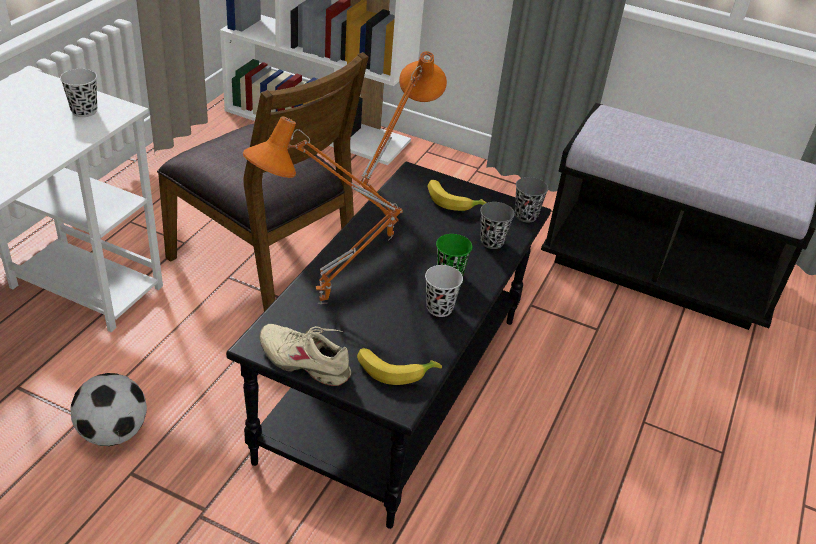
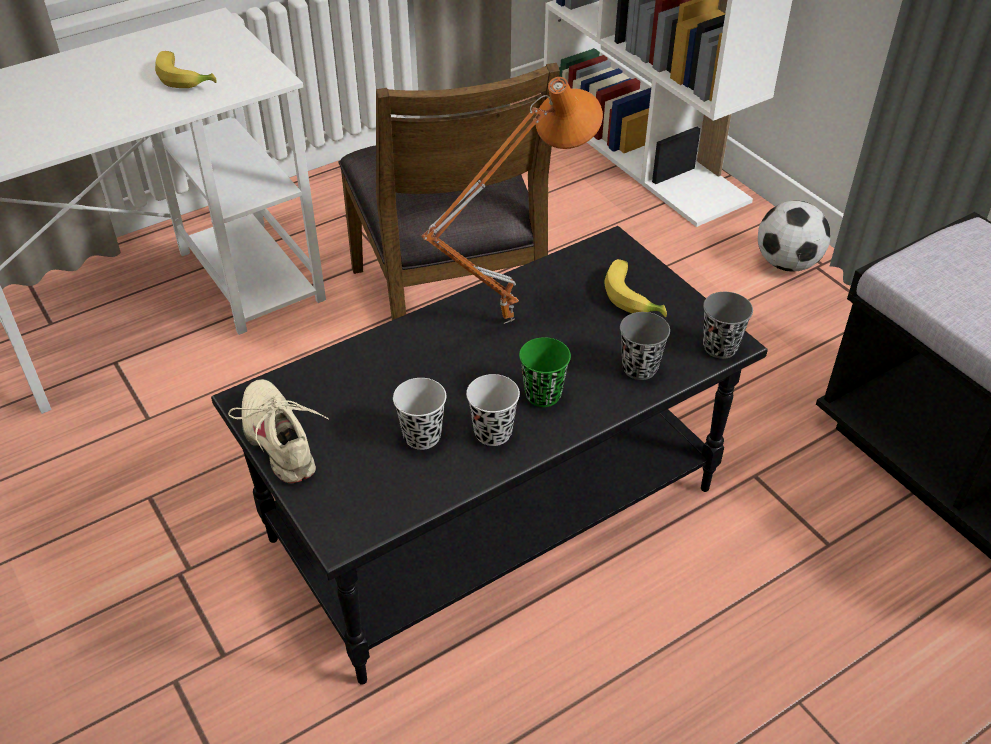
camera: 35 degrees right, 5 degrees up
black cup [60,69,97,117] -> black cup moved to [393,378,446,450]
football [70,373,147,446] -> football moved to [758,200,830,272]
orange table lamp [243,116,403,304] -> none
banana [357,348,442,385] -> banana moved to [155,51,217,88]

